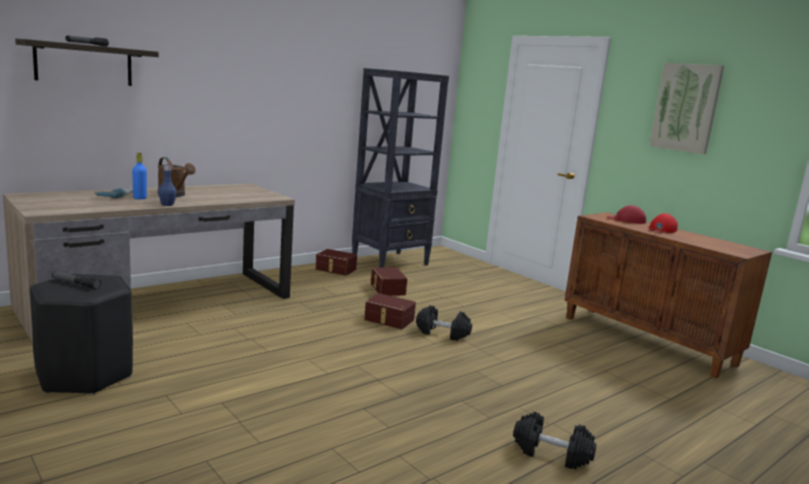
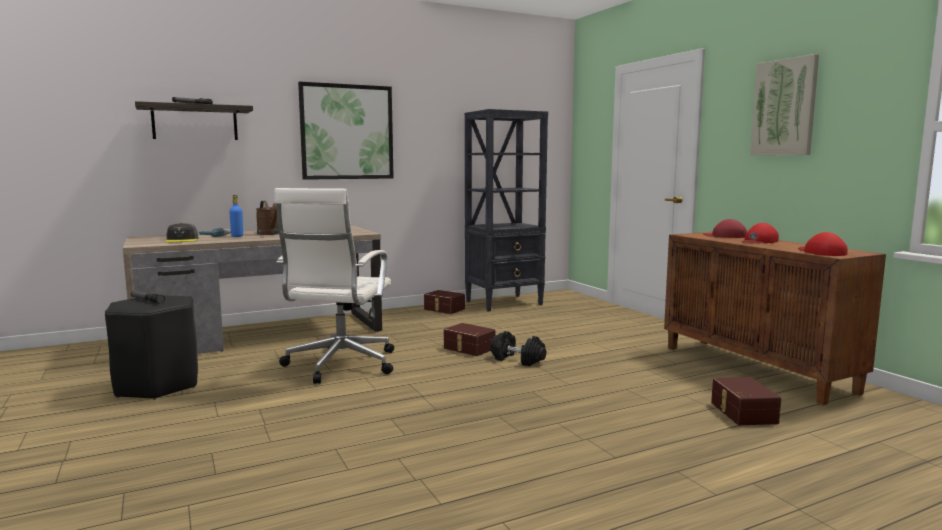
camera: 15 degrees right, 5 degrees down
blue bottle [158,166,177,206] -> none
brown storage box [371,267,407,296] -> brown storage box moved to [711,377,781,425]
black dumbbell [513,412,597,470] -> none
none -> grey cap [165,223,198,242]
none -> white office chair [274,188,394,384]
none -> picture [298,82,394,180]
none -> red cap [798,232,848,256]

